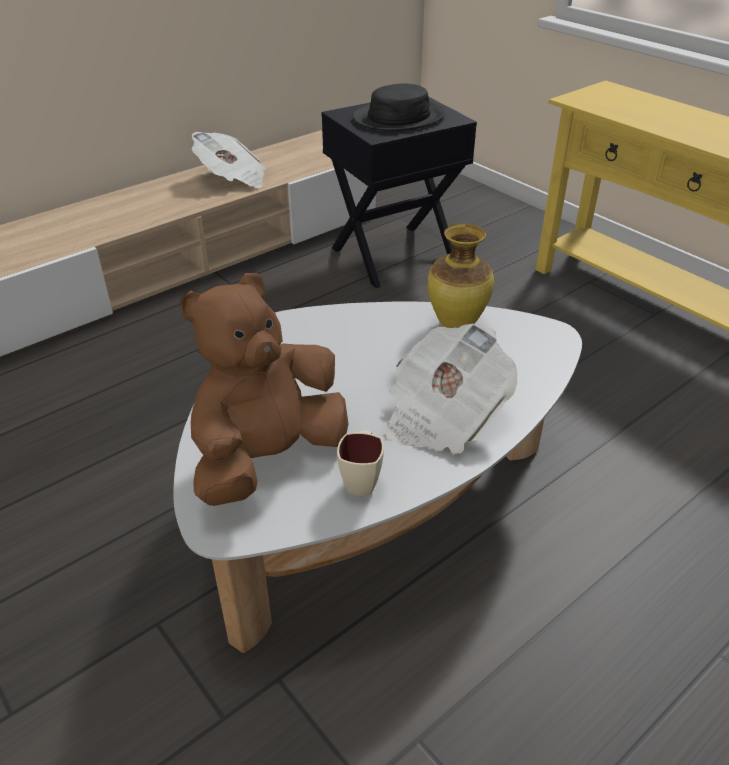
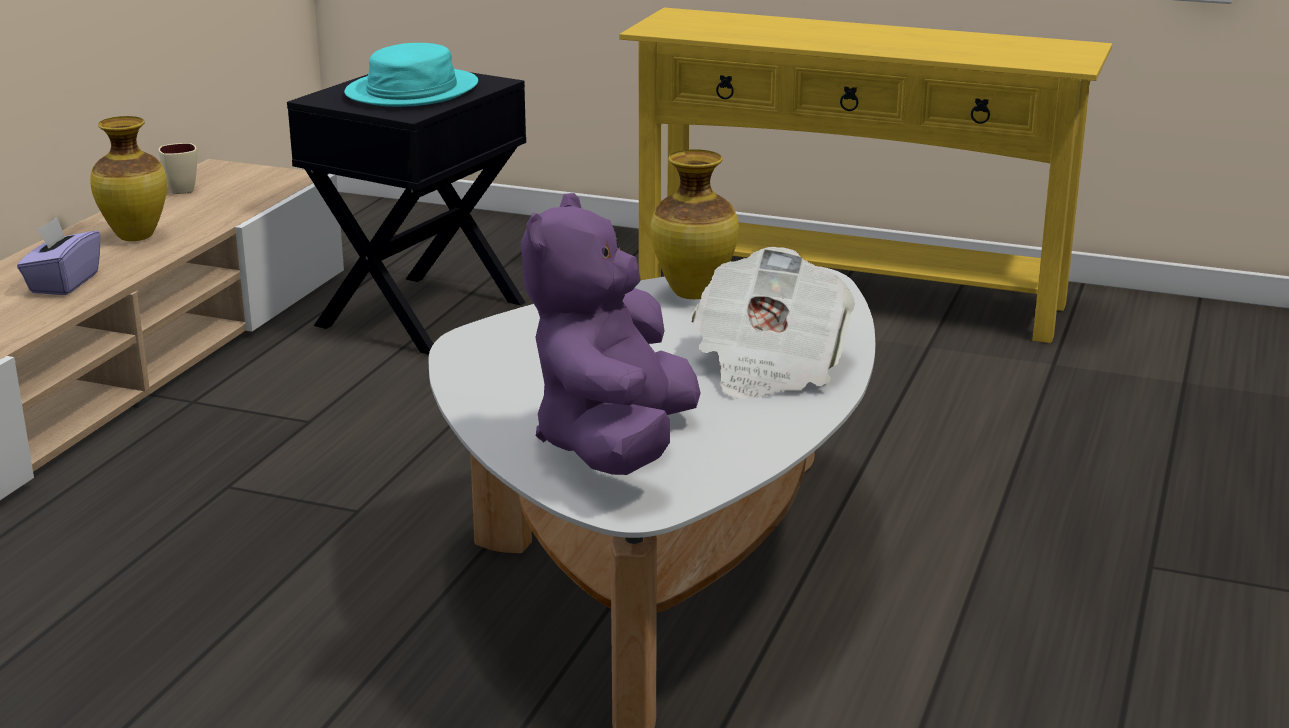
camera: 30 degrees left, 15 degrees down
brown plush toy [180,273,349,506] -> purple plush toy [521,193,701,475]
newspaper [192,132,266,188] -> vase [90,116,167,241]
beige mug [337,431,384,496] -> beige mug moved to [158,143,197,194]
black hat [353,84,446,131] -> turquoise hat [344,43,478,107]
none -> purple tissue box [17,217,100,295]

